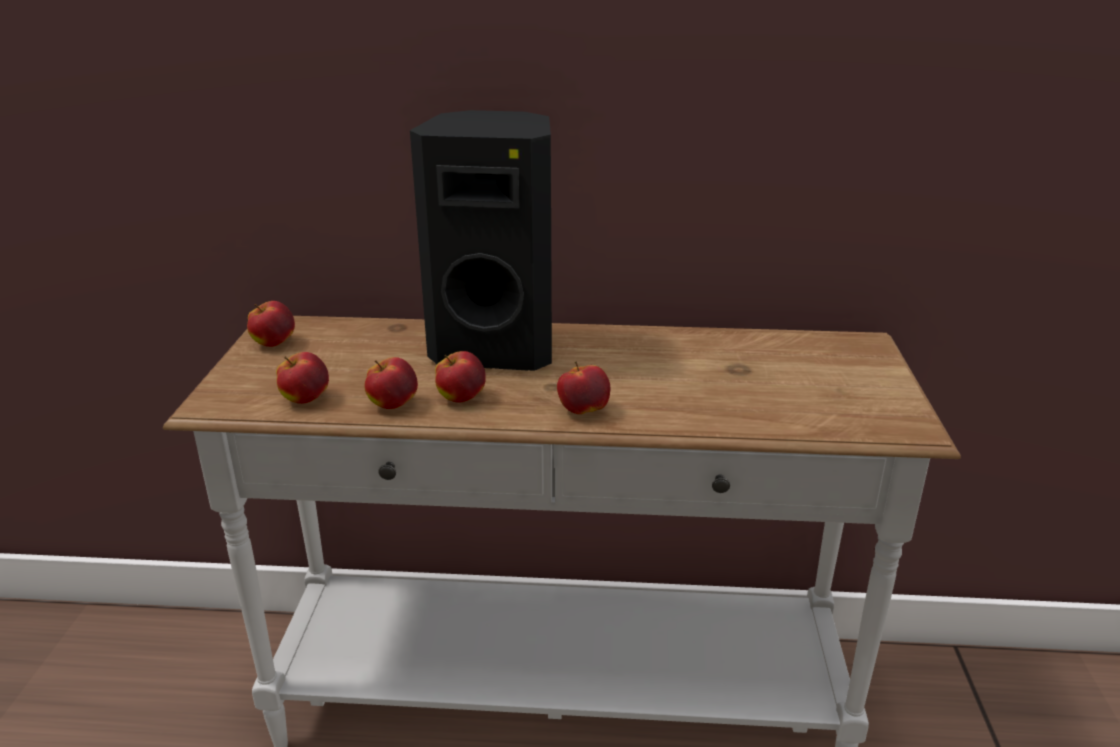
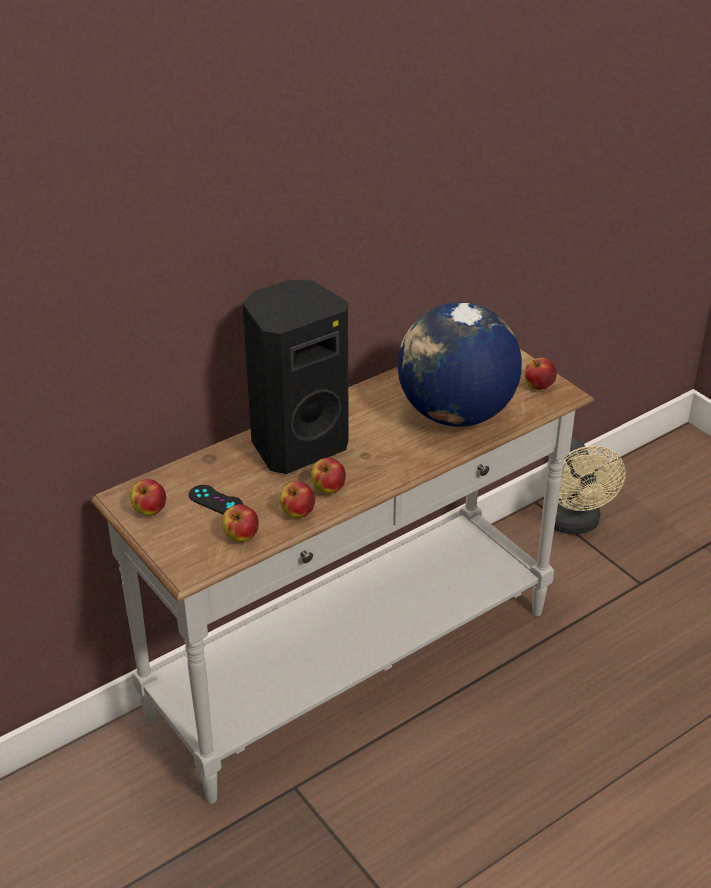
camera: 40 degrees left, 10 degrees up
apple [557,361,610,414] -> apple moved to [525,358,557,390]
none -> black game controller [189,485,243,514]
none -> globe [397,302,522,427]
none -> beige fan [554,439,626,534]

